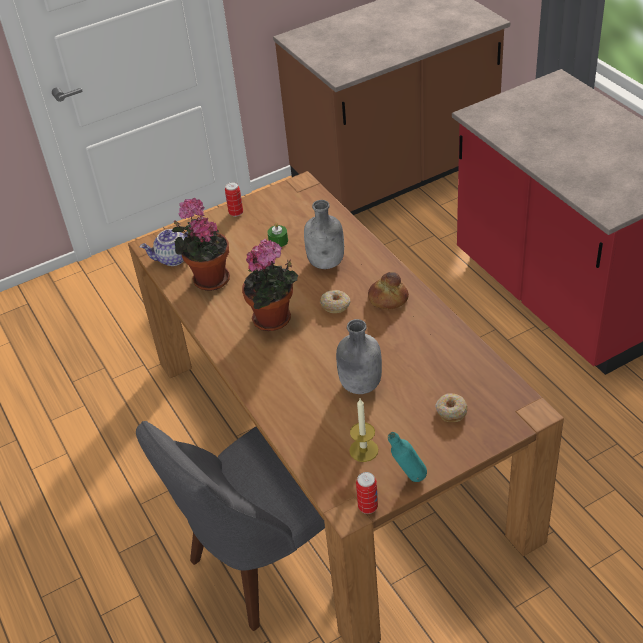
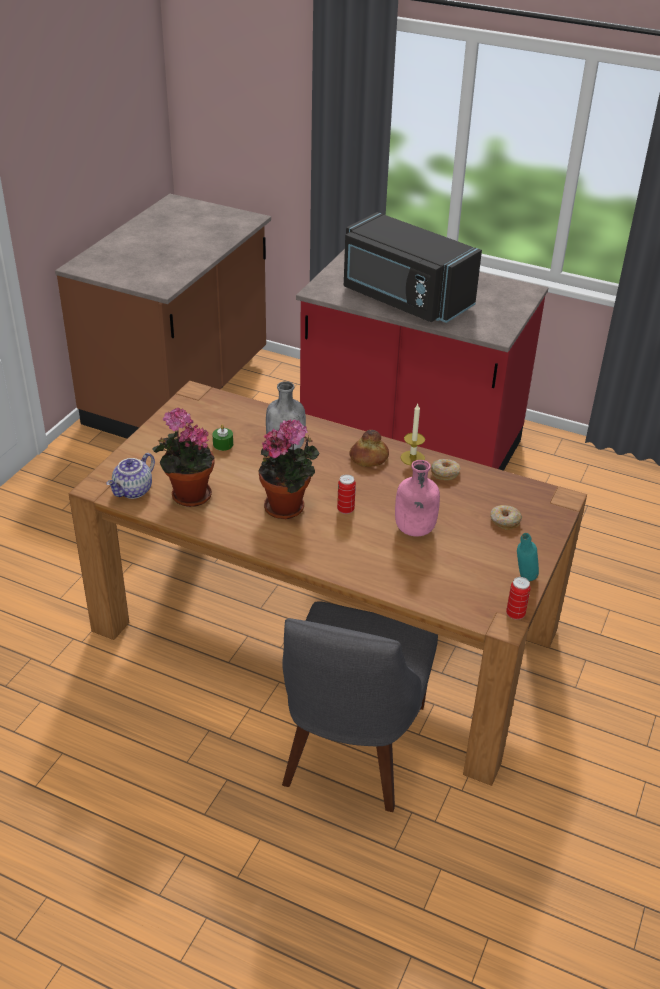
camera: 40 degrees left, 5 degrees down
can [225,182,243,217] -> can moved to [337,474,356,514]
donut [320,290,350,313] -> donut moved to [431,459,461,480]
grey bottle [336,319,382,394] -> pink bottle [395,460,440,537]
candle [349,399,378,462] -> candle moved to [401,404,425,465]
none -> black microwave [344,212,482,323]

